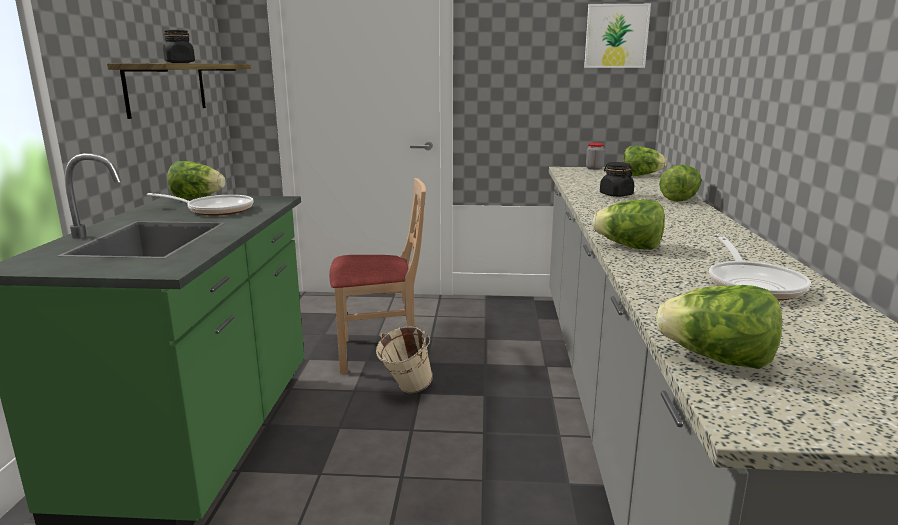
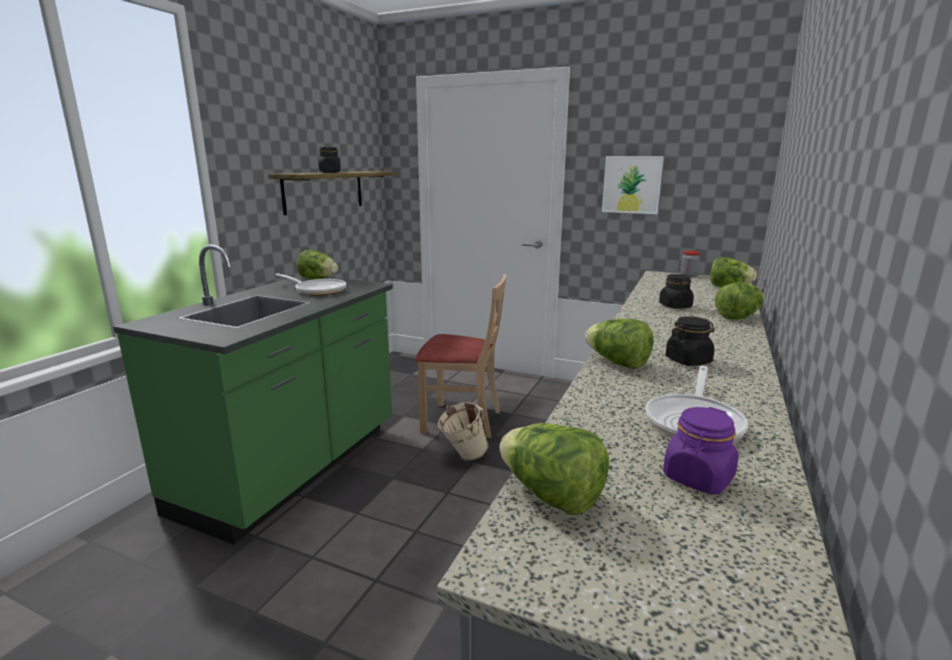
camera: 20 degrees right, 0 degrees up
picture [584,4,651,68] -> picture moved to [602,156,664,214]
none -> purple jar [663,407,739,494]
none -> black jar [666,316,715,366]

